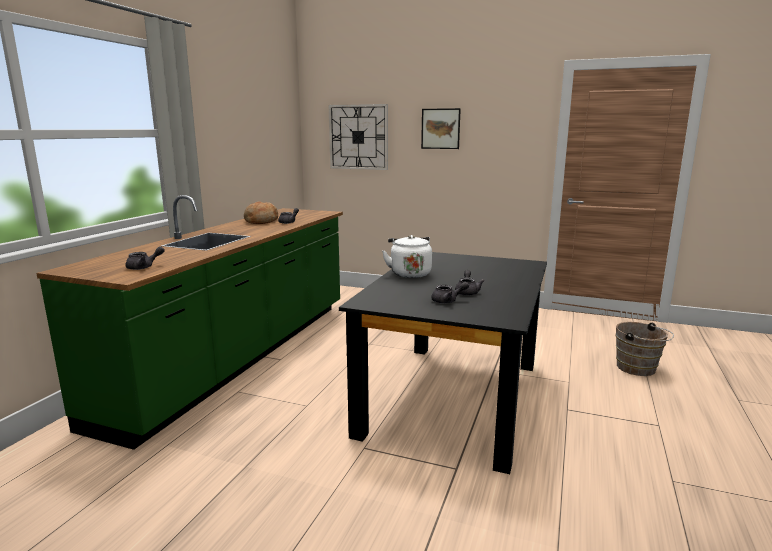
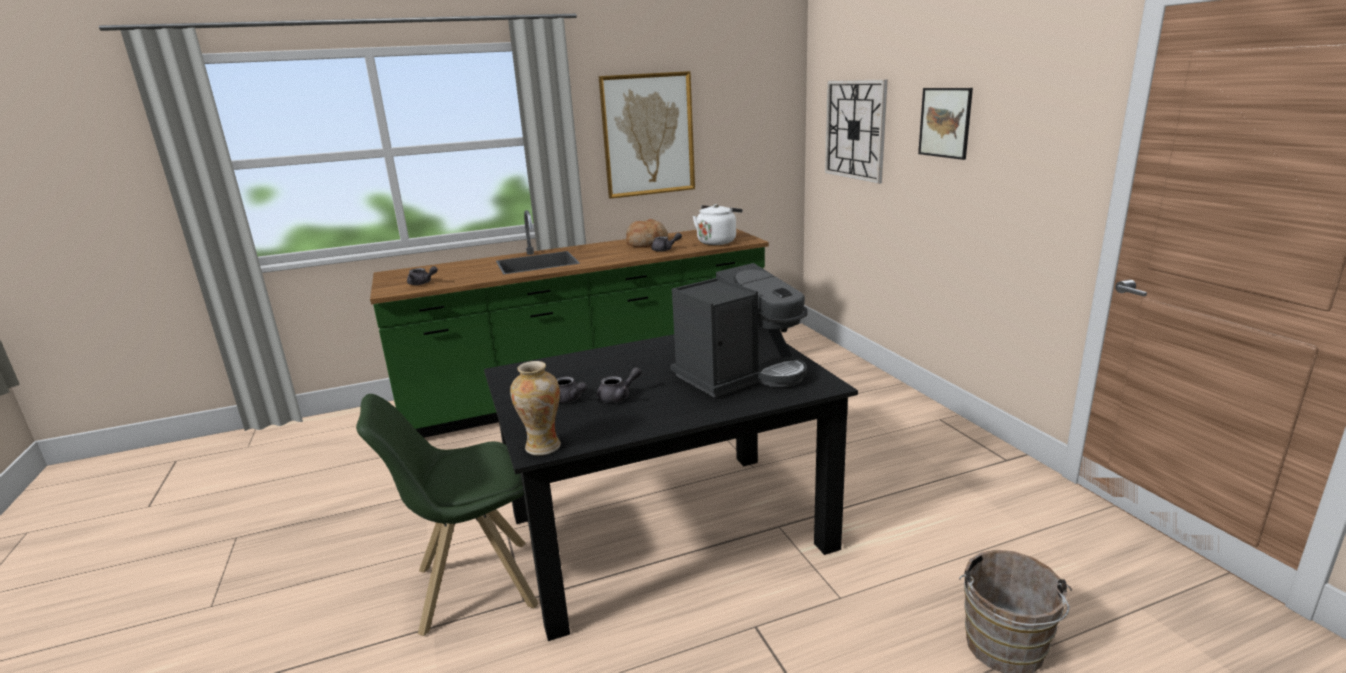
camera: 50 degrees right, 5 degrees up
white kettle [382,235,432,278] -> white kettle moved to [693,204,743,245]
none -> green chair [356,394,539,636]
none -> vase [510,361,561,455]
none -> picture [599,71,695,199]
none -> coffee machine [670,263,807,398]

